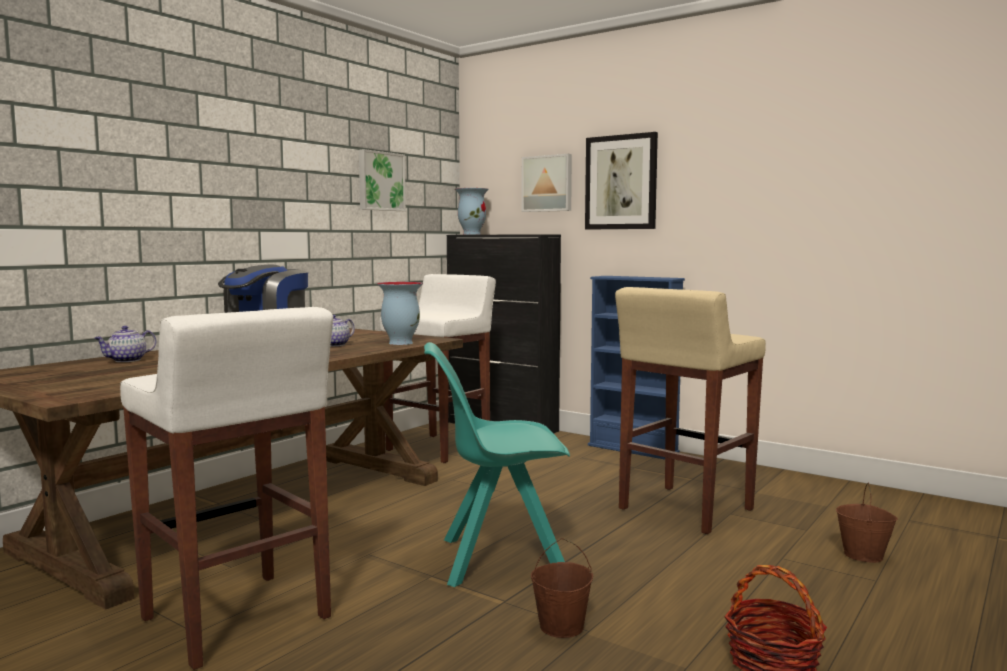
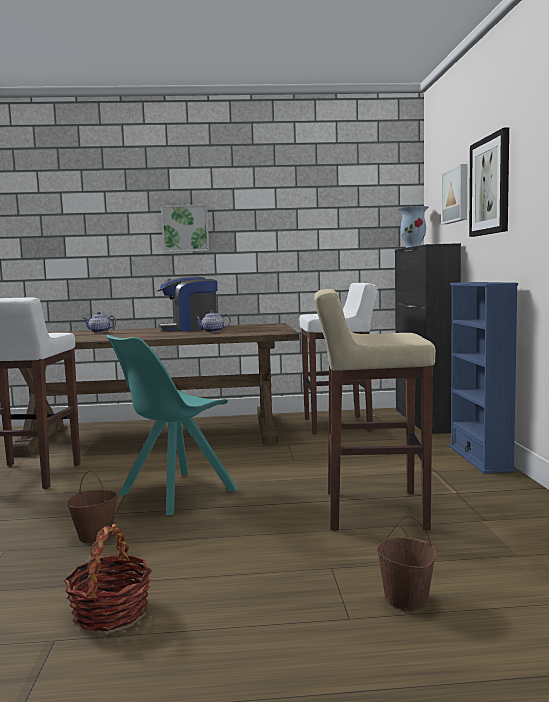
camera: 50 degrees right, 0 degrees up
picture [359,149,406,211] -> picture moved to [161,204,209,252]
vase [377,282,423,345] -> none
turquoise chair [424,342,570,587] -> turquoise chair turned 90 degrees counterclockwise [106,335,237,515]

